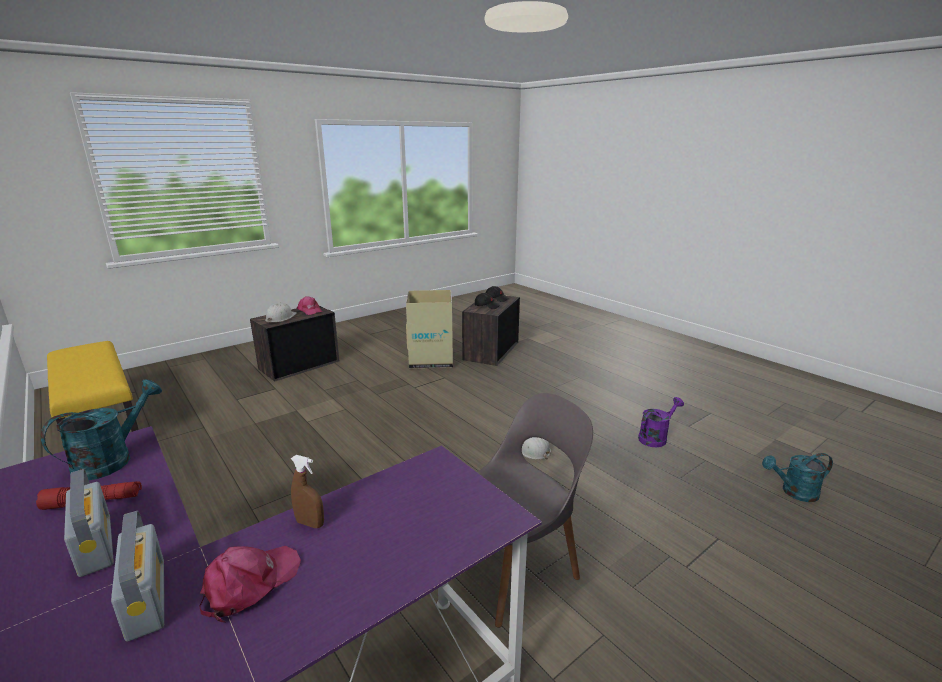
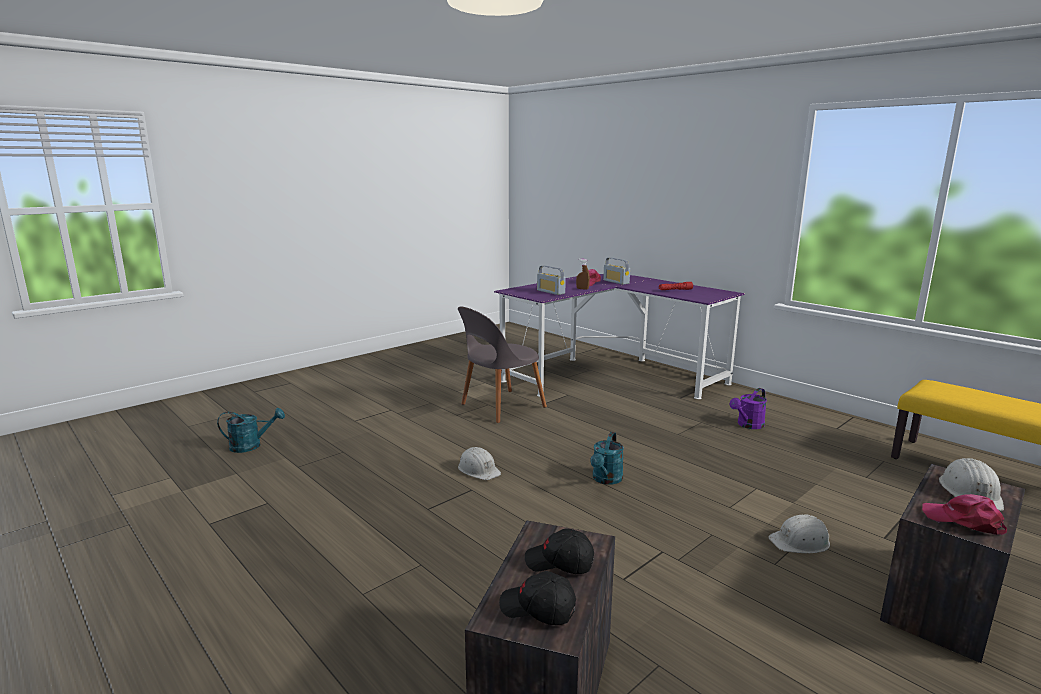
camera: 175 degrees right, 5 degrees down
turquoise watering can [40,379,162,480] -> turquoise watering can moved to [590,432,624,485]
radio [64,469,114,577] -> radio moved to [537,265,566,295]
cardboard box [406,290,453,368] -> none
purple watering can [638,397,684,447] -> purple watering can moved to [730,388,767,429]
none -> white hard hat [768,514,830,553]

